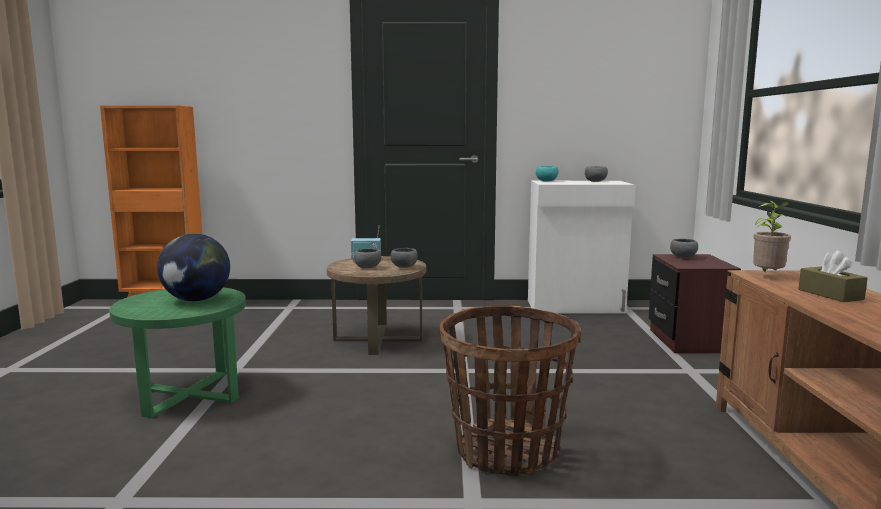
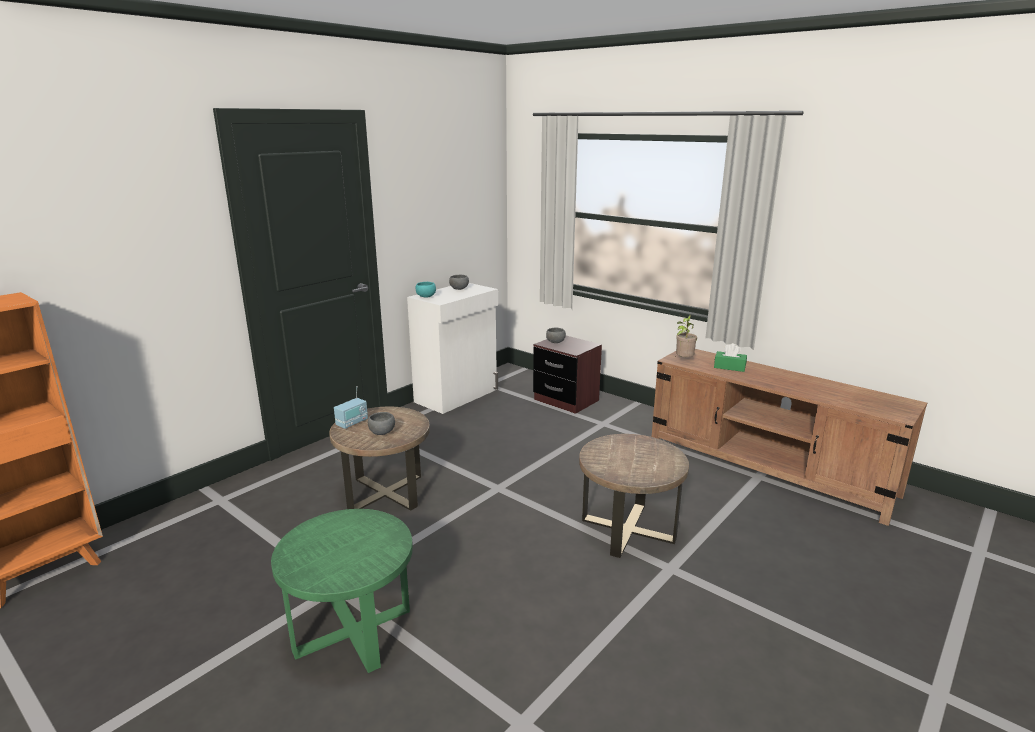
camera: 50 degrees left, 10 degrees up
globe [157,233,230,301] -> none
grey bowl [391,248,418,268] -> none
basket [440,306,581,477] -> brown side table [579,434,689,558]
brown tissue box [798,251,868,302] -> green tissue box [714,343,747,372]

